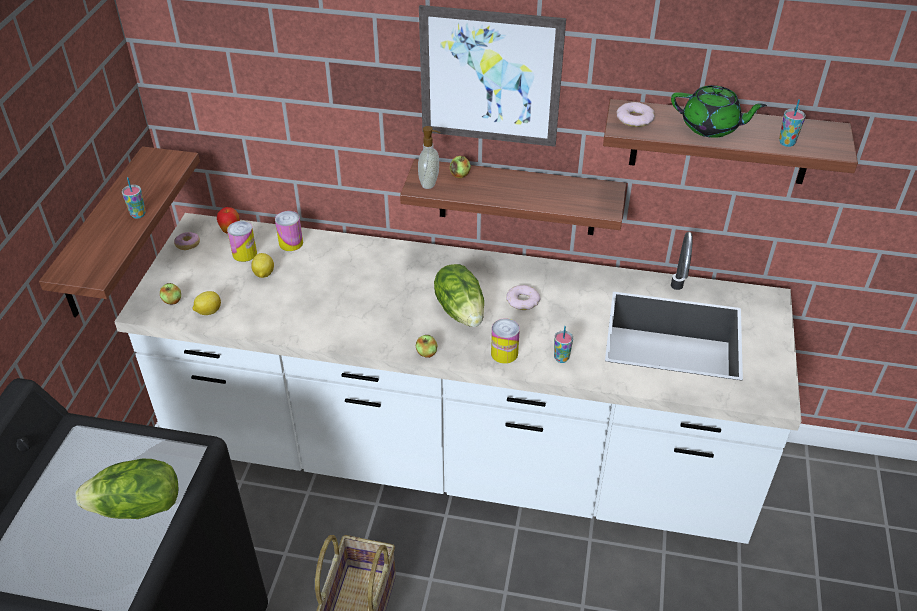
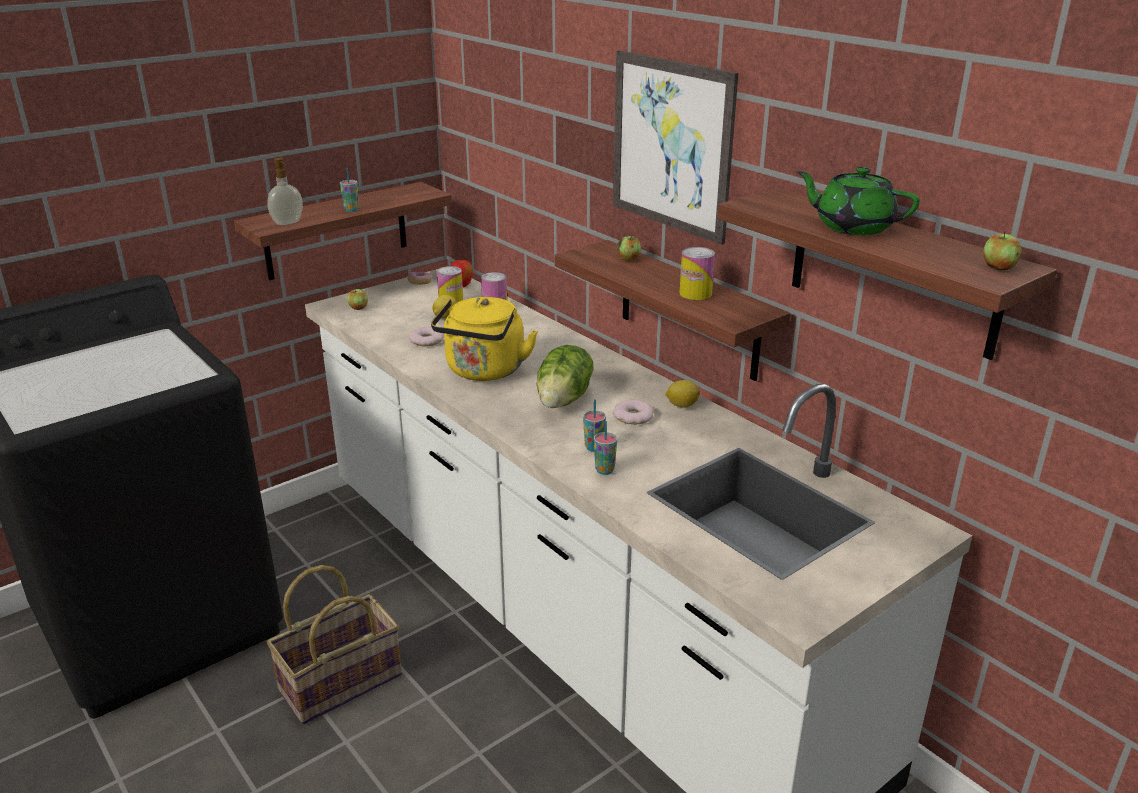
camera: 40 degrees right, 15 degrees down
lettuce [75,459,178,519] -> none
lemon [193,291,221,315] -> lemon moved to [665,380,699,408]
apple [416,335,438,358] -> apple moved to [983,231,1021,270]
soap dispenser [418,126,440,189] -> soap dispenser moved to [267,158,303,225]
can [491,318,520,364] -> can moved to [679,247,715,300]
donut [617,102,655,127] -> donut moved to [409,327,444,346]
green teapot [671,85,767,138] -> green teapot turned 150 degrees clockwise [797,167,920,235]
cup [779,99,806,147] -> cup moved to [583,399,606,452]
none -> yellow kettle [431,297,538,381]

